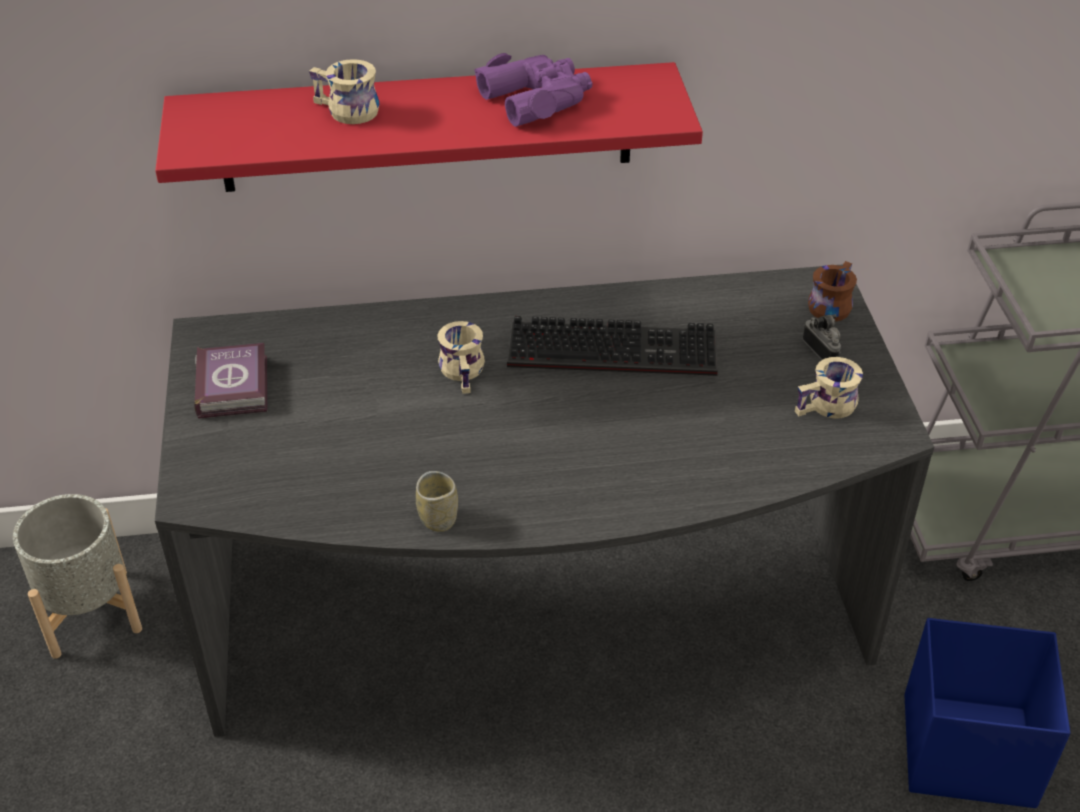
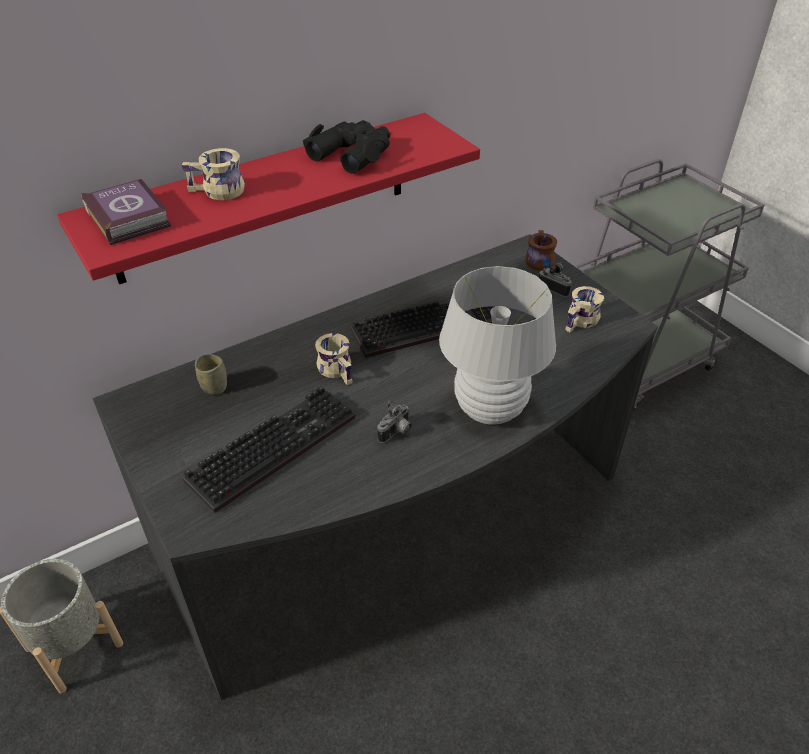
camera: 25 degrees left, 0 degrees up
book [194,343,267,419] -> book moved to [82,179,171,245]
cup [416,471,458,532] -> cup moved to [195,354,227,395]
purple binoculars [474,53,592,127] -> black binoculars [303,120,390,174]
blue storage box [904,618,1071,808] -> none
none -> keyboard [183,386,355,513]
none -> camera [377,400,412,443]
none -> white table lamp [439,266,556,424]

